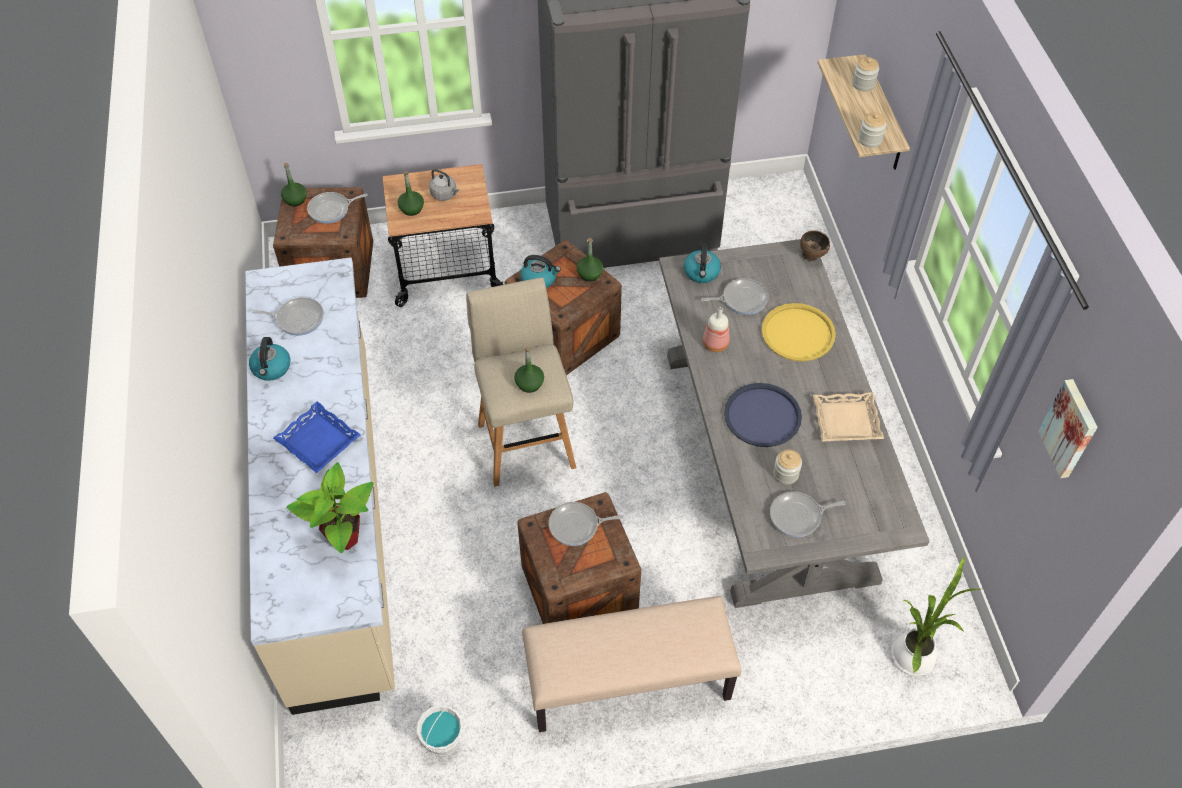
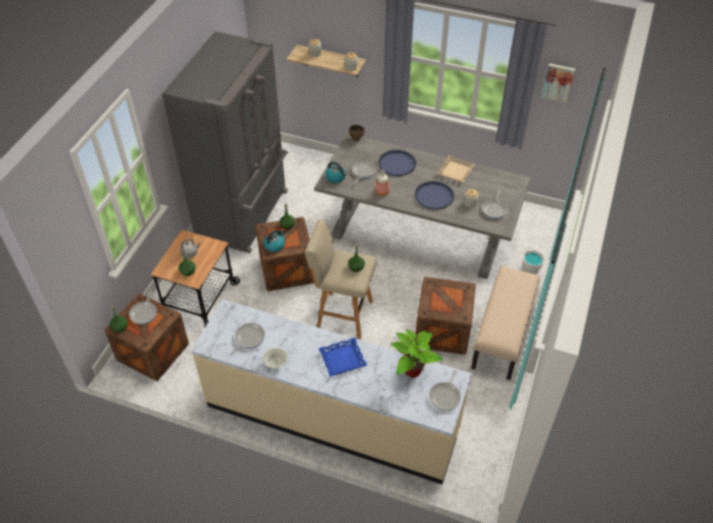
camera: 60 degrees left, 5 degrees down
kettle [249,337,290,381] -> white bowl [263,348,288,368]
white bucket [417,705,463,757] -> white bucket moved to [523,247,545,274]
frying pan [549,502,623,546] -> frying pan moved to [429,370,461,411]
yellow tray [761,303,836,361] -> blue tray [378,150,416,176]
potted plant [891,554,981,676] -> none

